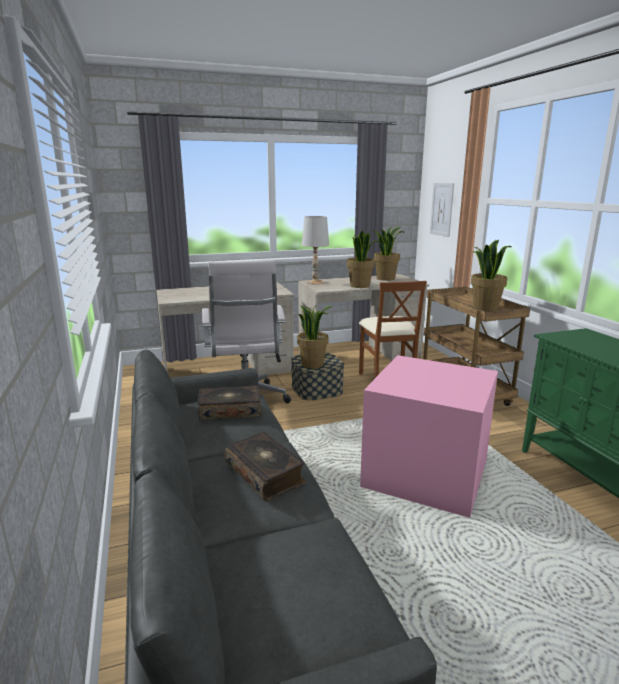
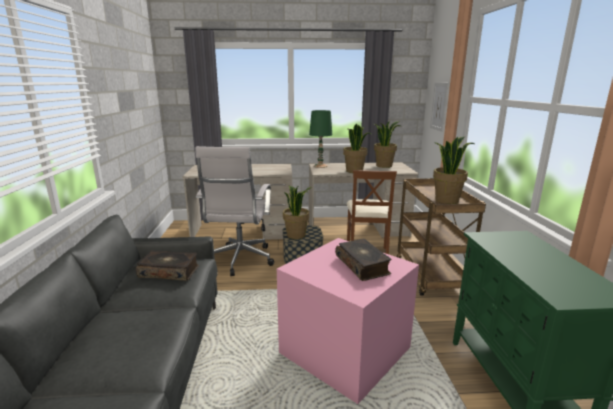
camera: 15 degrees right, 0 degrees up
book [224,432,306,501] -> book moved to [335,239,391,281]
white table lamp [302,216,329,285] -> green table lamp [309,110,332,168]

